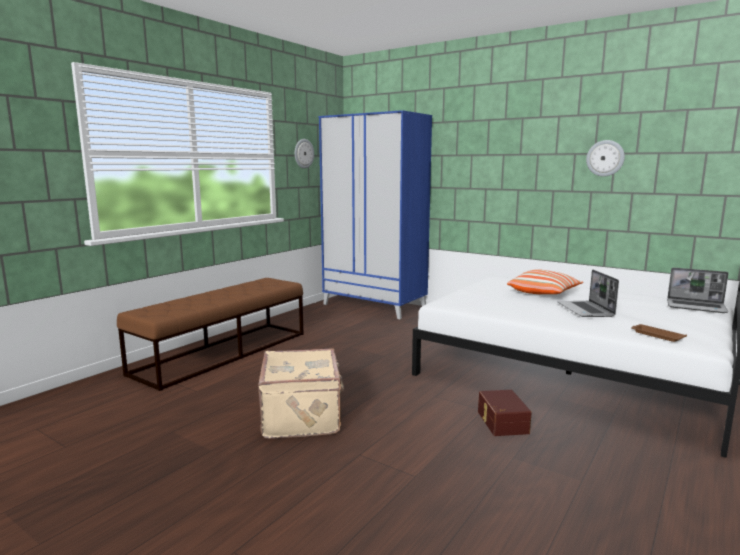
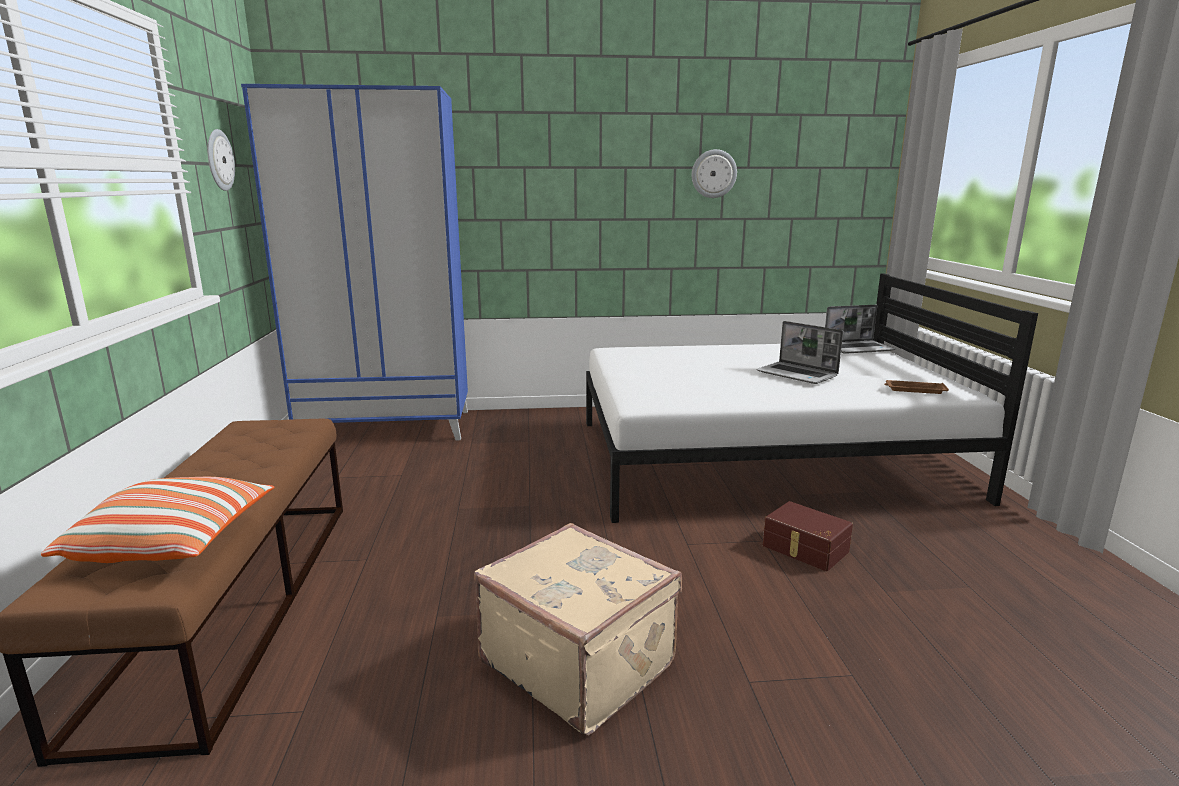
camera: 40 degrees left, 5 degrees up
pillow [507,269,583,294] -> pillow moved to [41,477,274,563]

